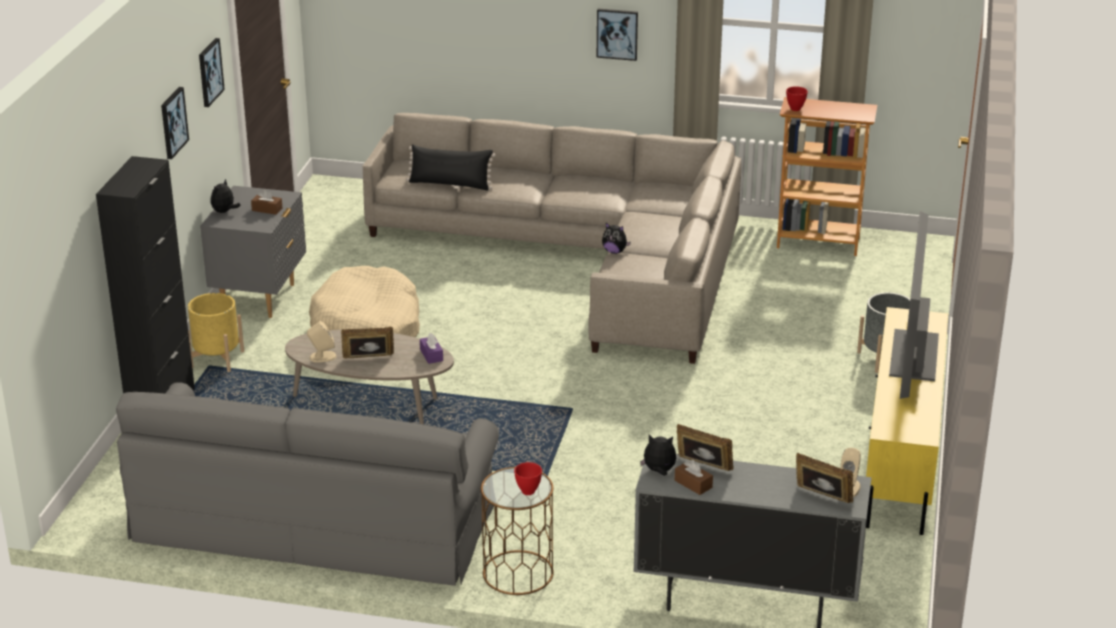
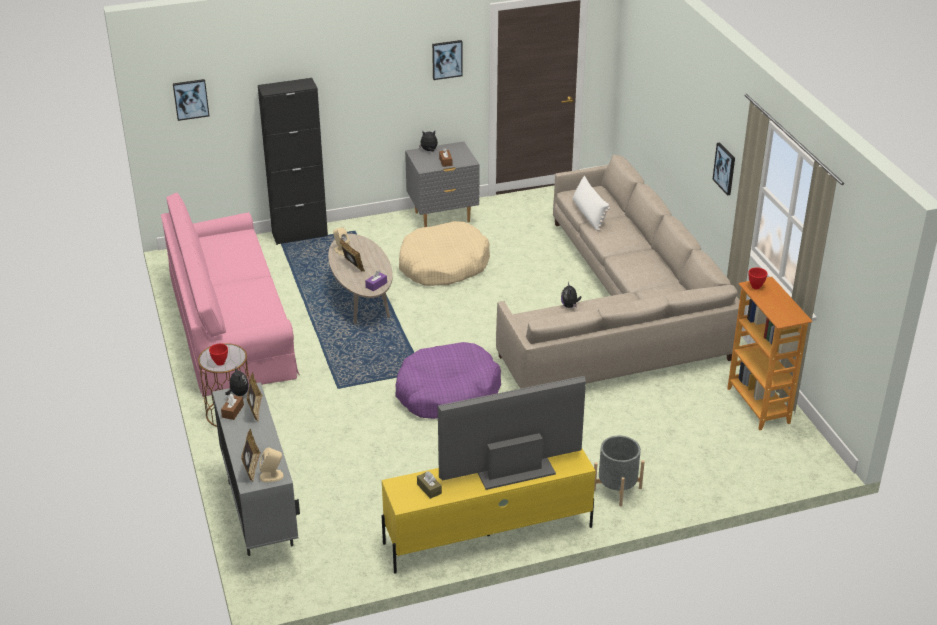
camera: 60 degrees right, 5 degrees up
grey sofa [116,382,499,586] -> pink sofa [161,192,300,396]
picture [161,87,189,159] -> picture moved to [173,79,209,121]
yellow planter [188,293,244,372] -> none
black pillow [406,144,495,191] -> white pillow [573,176,610,231]
none -> purple dog bed [395,342,501,419]
none -> brown tissue box [417,471,442,499]

